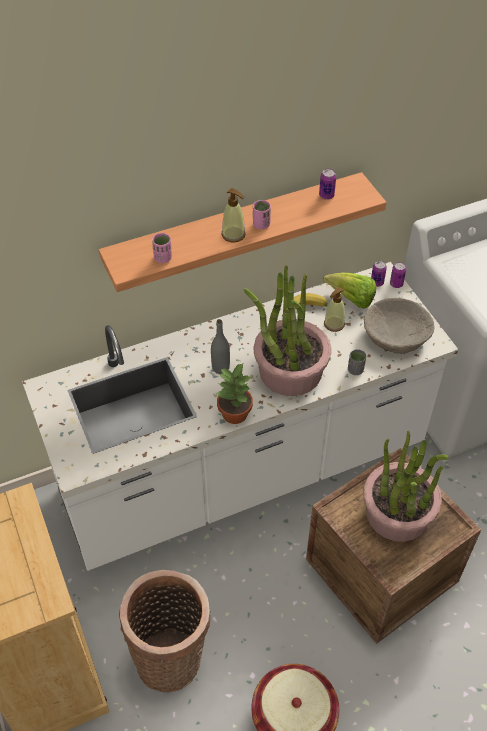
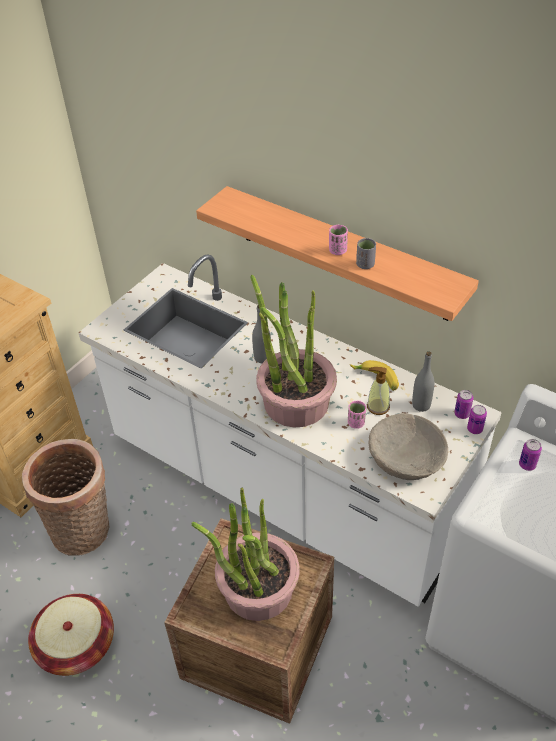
camera: 60 degrees right, 5 degrees down
pink cup [152,233,172,263] -> pink cup moved to [348,401,366,429]
potted plant [216,364,253,424] -> none
soap dispenser [221,188,245,243] -> none
can [319,169,336,200] -> can moved to [519,439,542,471]
lettuce [323,273,376,309] -> grey bottle [412,351,435,412]
grey cup [348,349,366,375] -> grey cup moved to [356,238,376,269]

